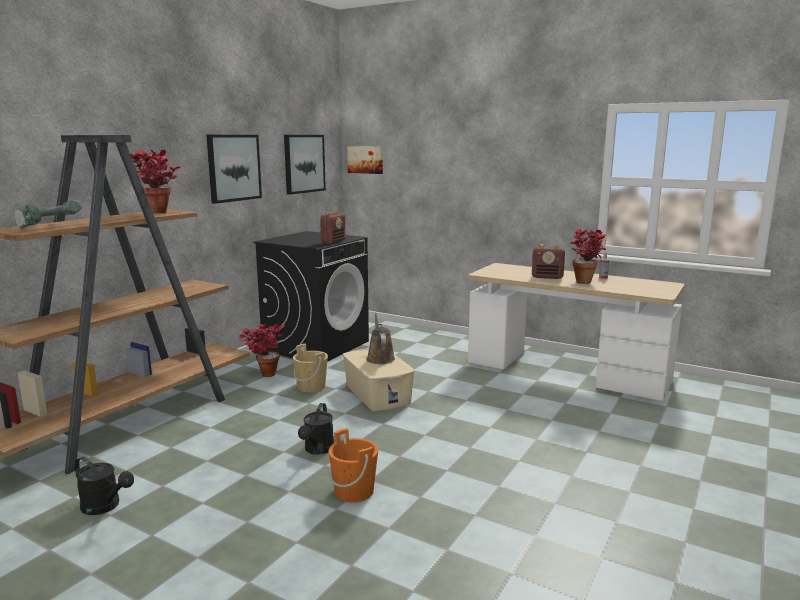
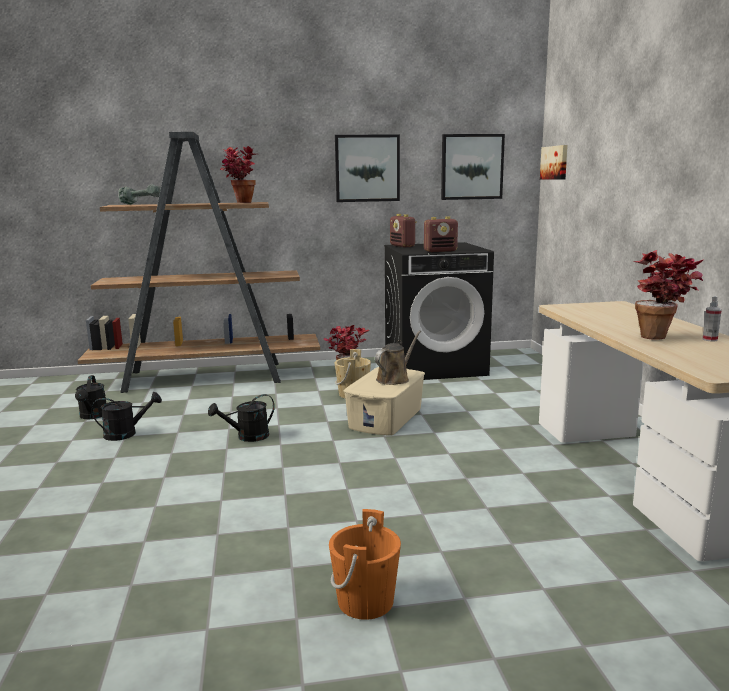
camera: 50 degrees right, 0 degrees up
orange bucket [328,428,378,502] -> orange bucket moved to [329,509,401,620]
radio [532,245,565,279] -> radio moved to [390,214,417,247]
none -> black watering can [91,392,162,441]

